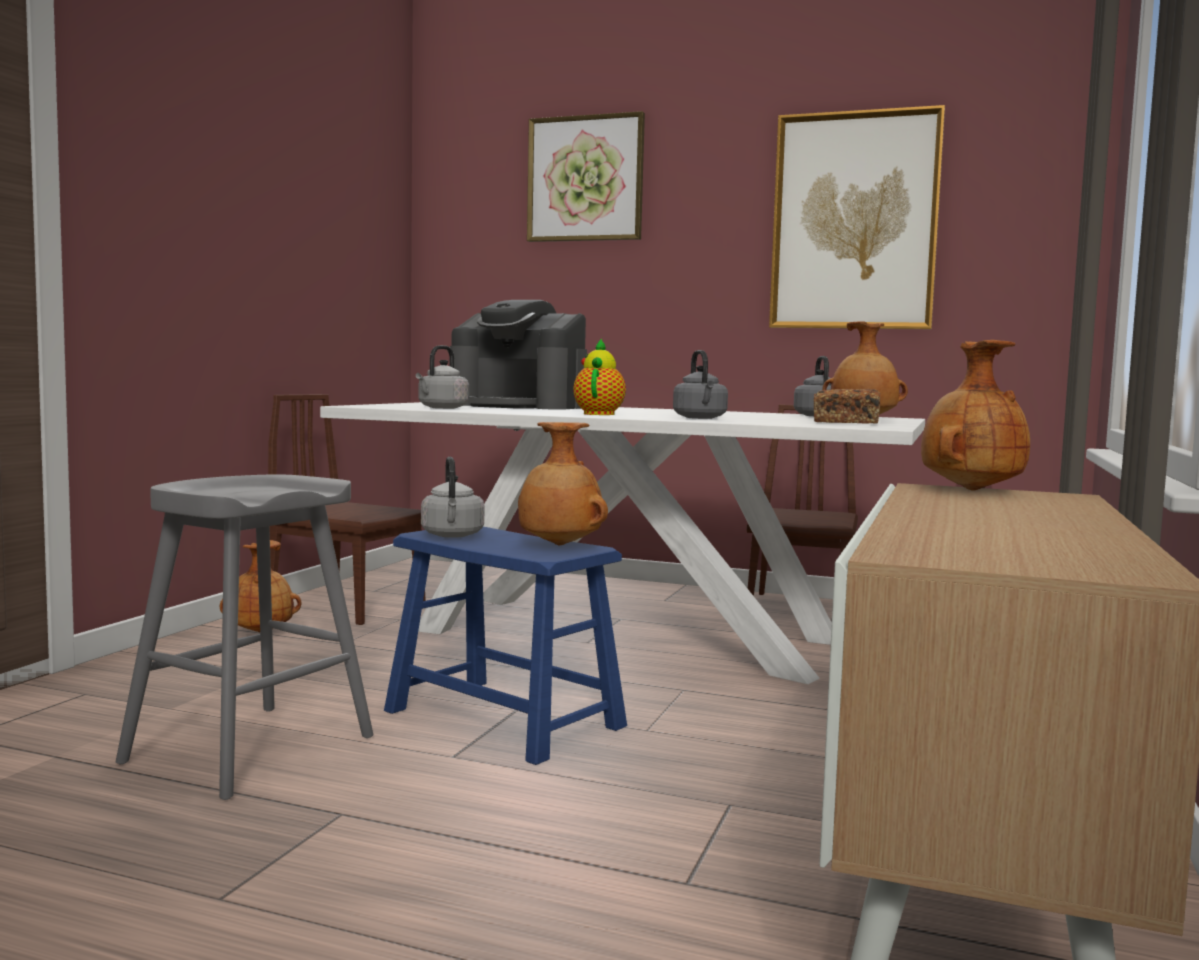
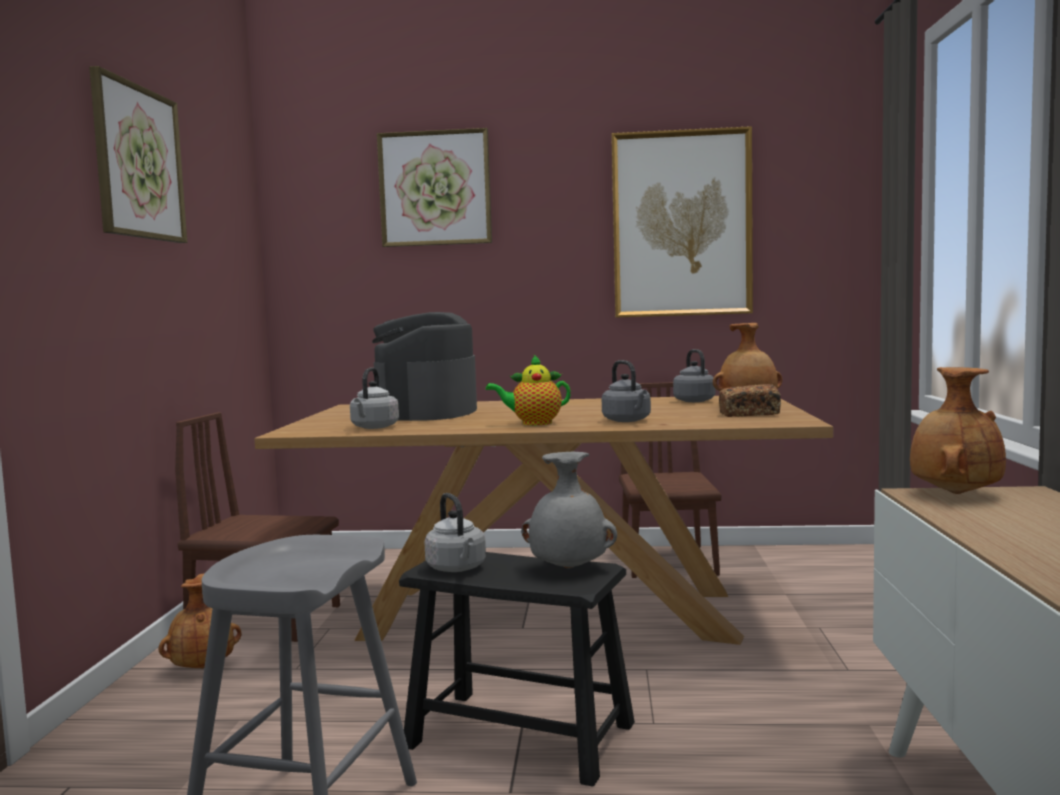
camera: 15 degrees left, 0 degrees up
white dining table [320,402,925,684] -> brown dining table [254,396,833,645]
blue stool [384,527,627,765] -> black stool [399,552,635,787]
coffee machine [450,300,587,410] -> coffee machine turned 90 degrees clockwise [372,312,477,421]
brown vase [518,422,608,545] -> grey vase [521,452,617,569]
teapot [573,338,626,415] -> teapot turned 90 degrees counterclockwise [486,354,571,425]
none -> picture [89,66,187,243]

